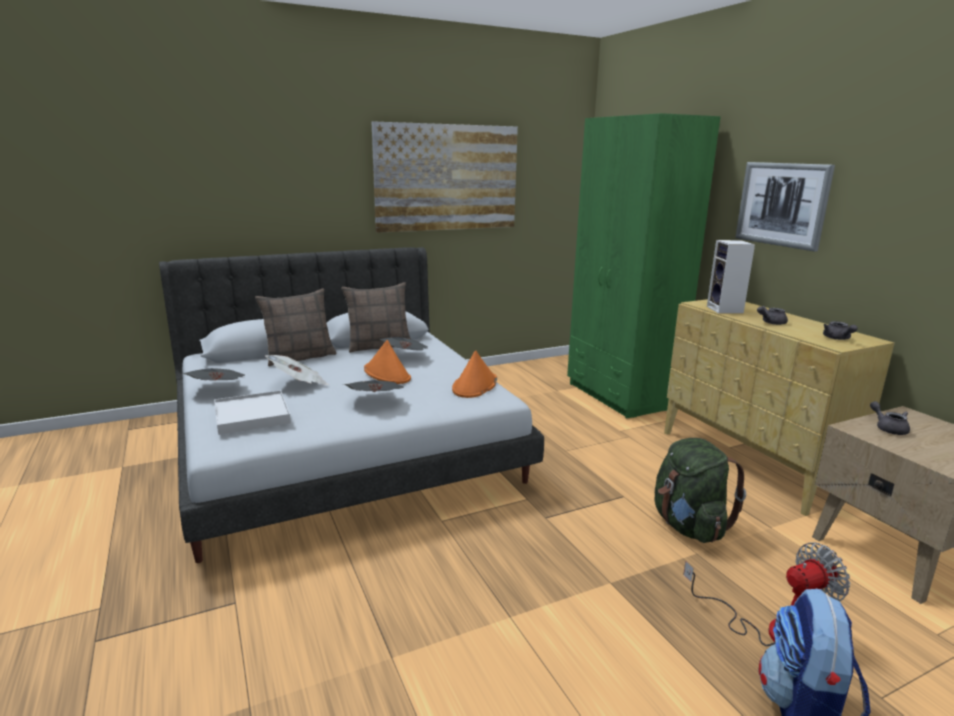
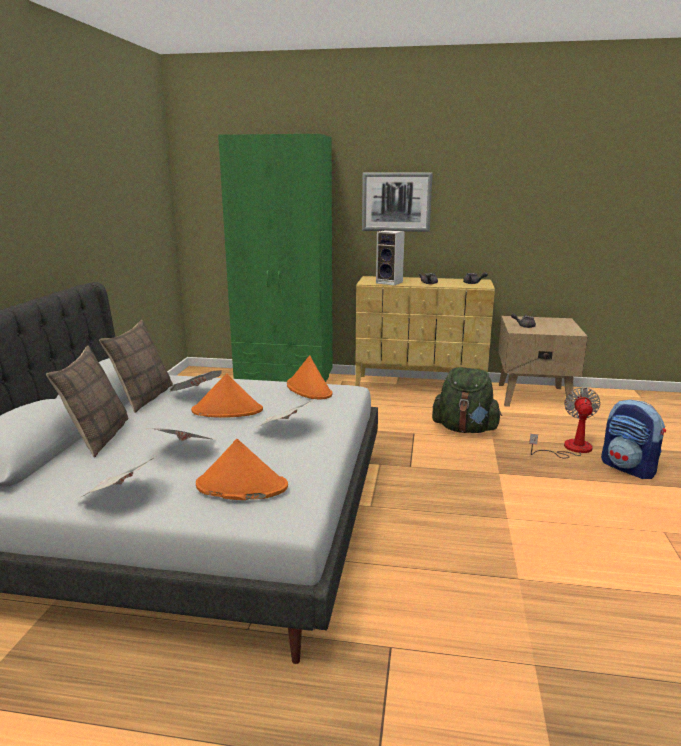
camera: 55 degrees left, 0 degrees up
white tray [214,390,291,435] -> orange hat [196,439,288,500]
picture [372,121,518,233] -> none

